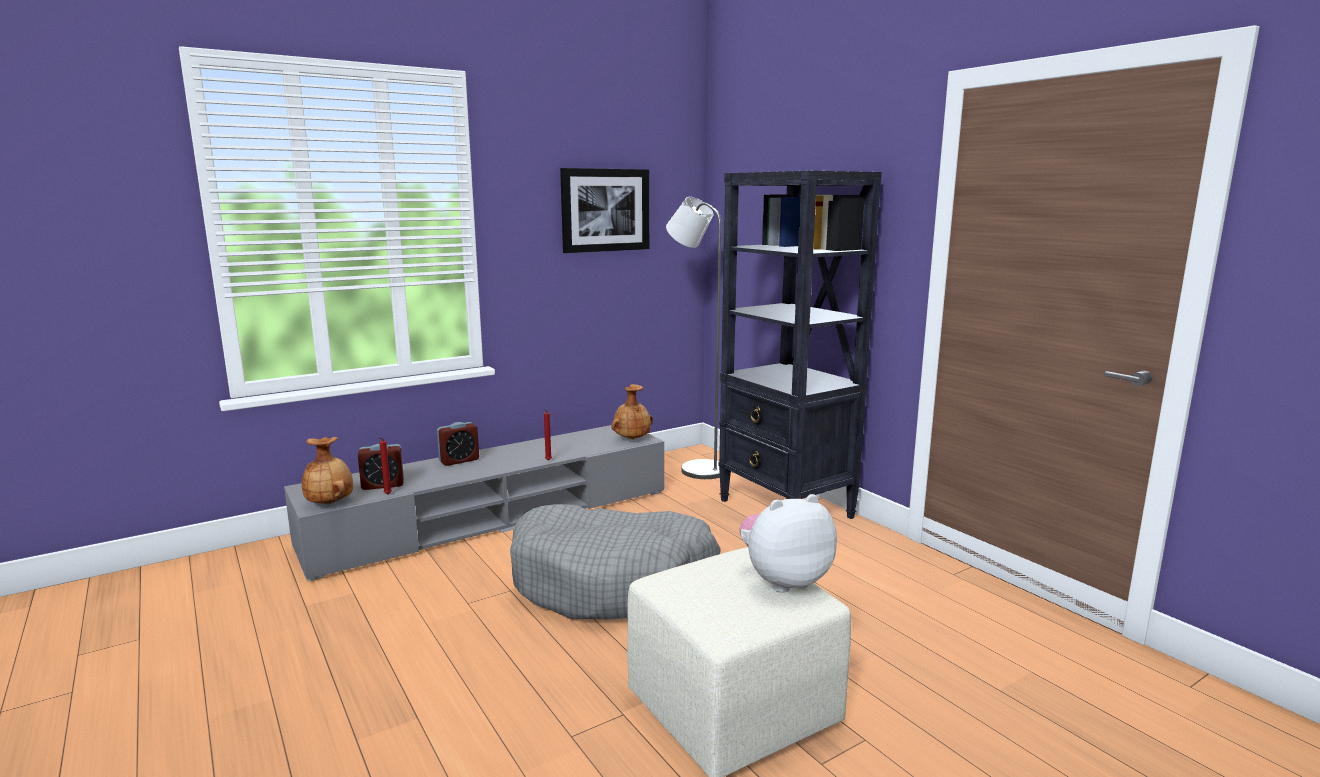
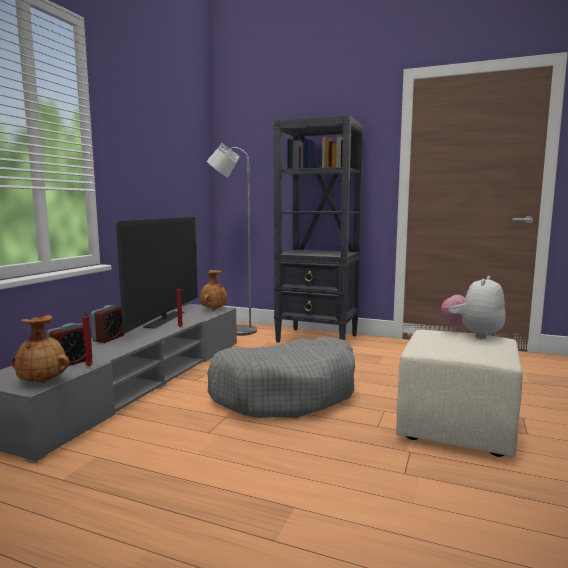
camera: 35 degrees left, 5 degrees down
picture [560,168,649,253] -> none
none -> television [116,217,198,333]

